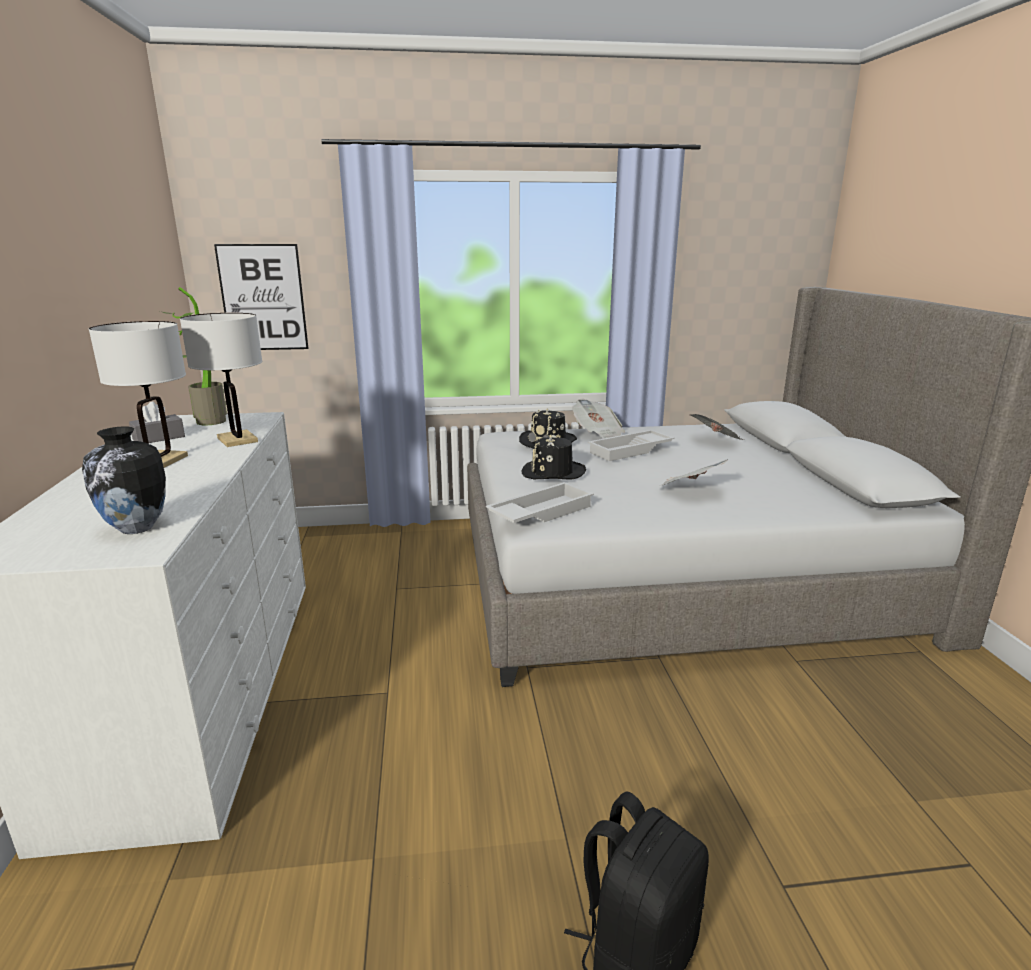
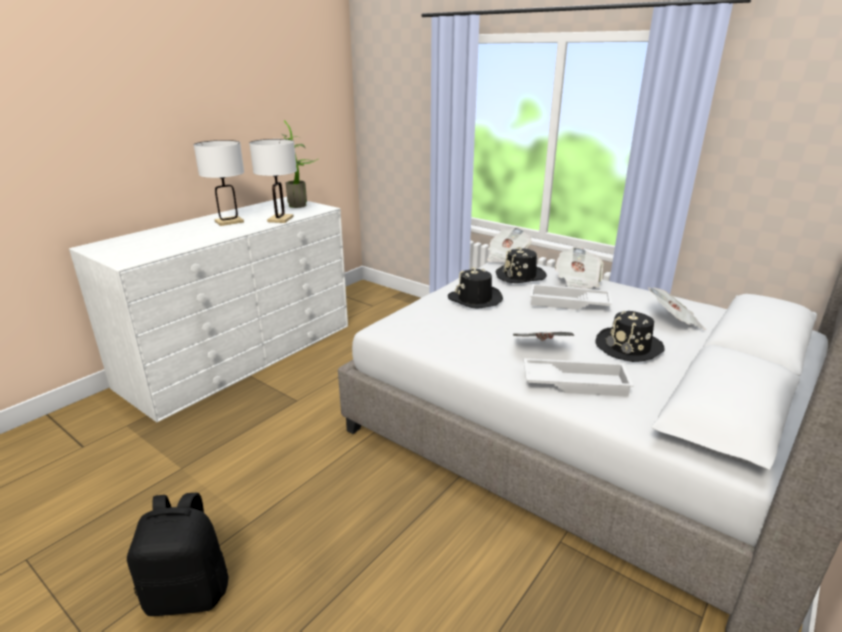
camera: 45 degrees right, 5 degrees up
vase [82,426,166,534] -> none
grey tissue box [129,402,185,443] -> none
picture [214,244,309,350] -> none
white tray [486,482,594,523] -> white tray moved to [524,358,634,397]
none -> newspaper [487,227,532,263]
none -> black hat [595,310,665,362]

